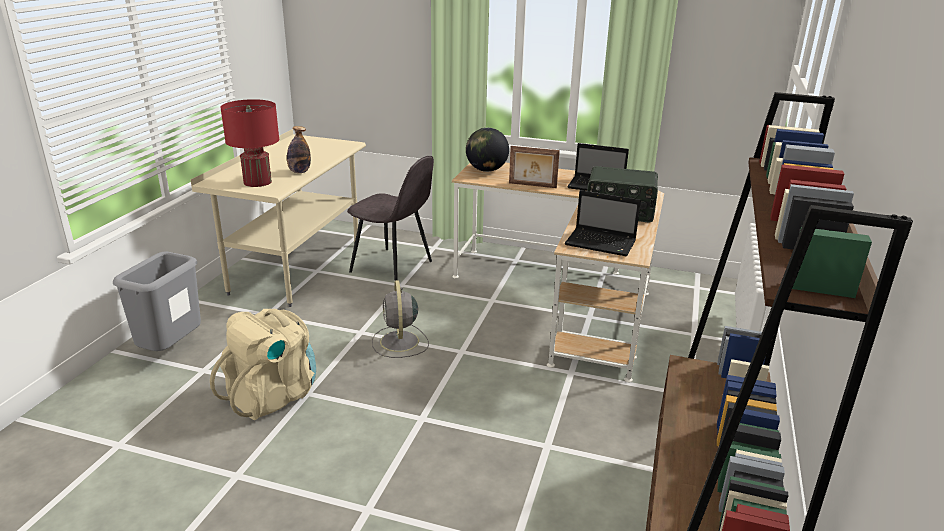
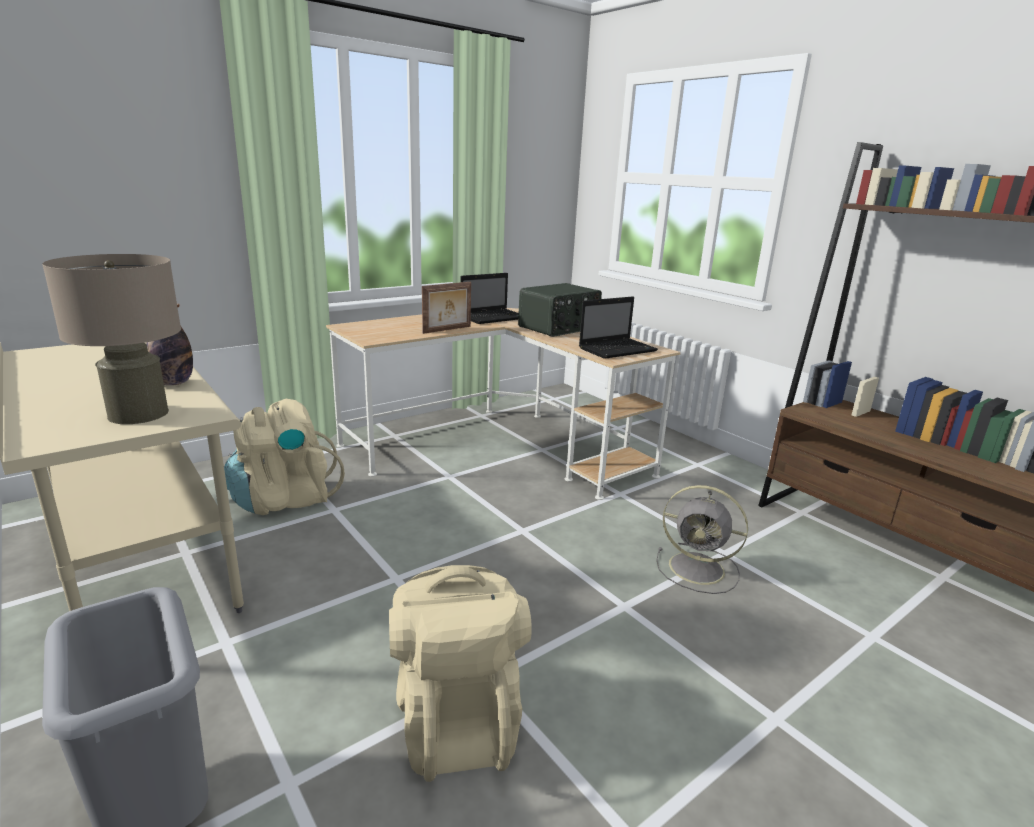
camera: 55 degrees left, 5 degrees down
red table lamp [220,99,279,187] -> beige table lamp [42,254,181,424]
grey chair [347,156,434,282] -> beige backpack [224,399,345,515]
grey fan [372,280,429,358] -> grey fan moved to [656,485,748,594]
globe [466,128,509,172] -> none

